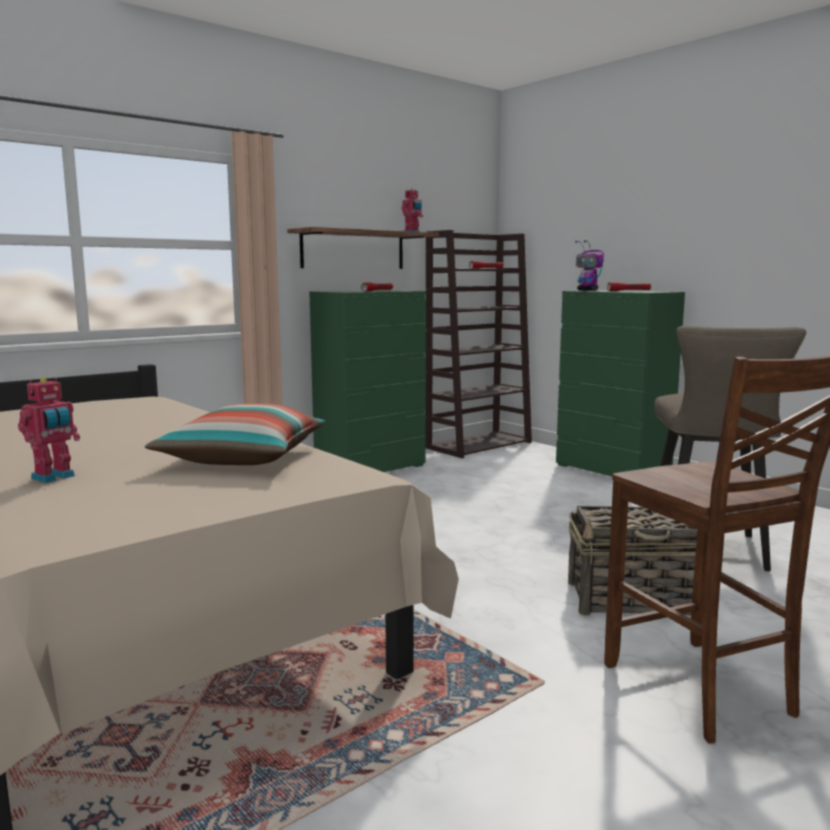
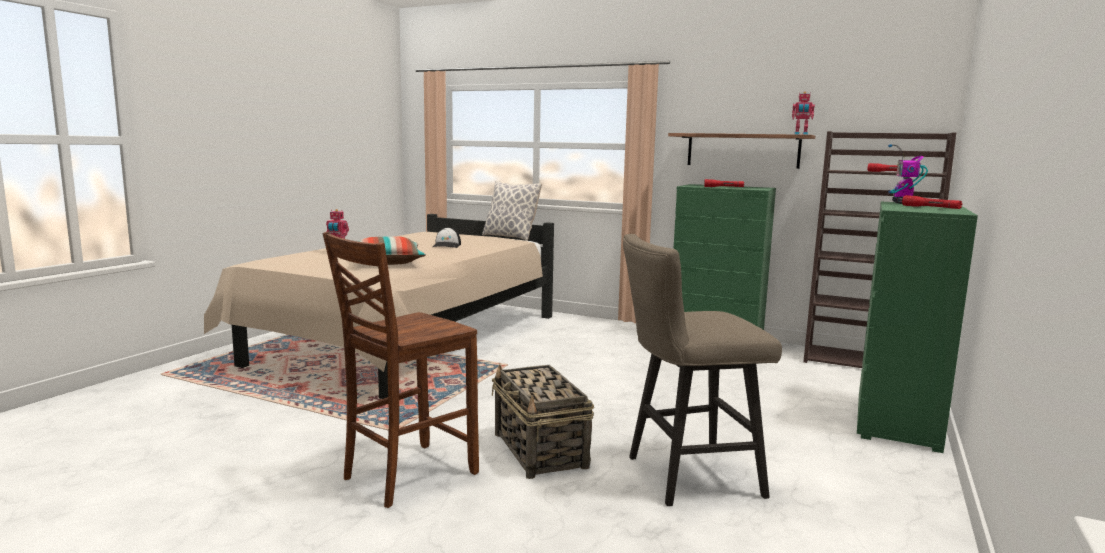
camera: 65 degrees right, 0 degrees up
none -> cap [433,227,461,248]
none -> pillow [482,181,542,241]

